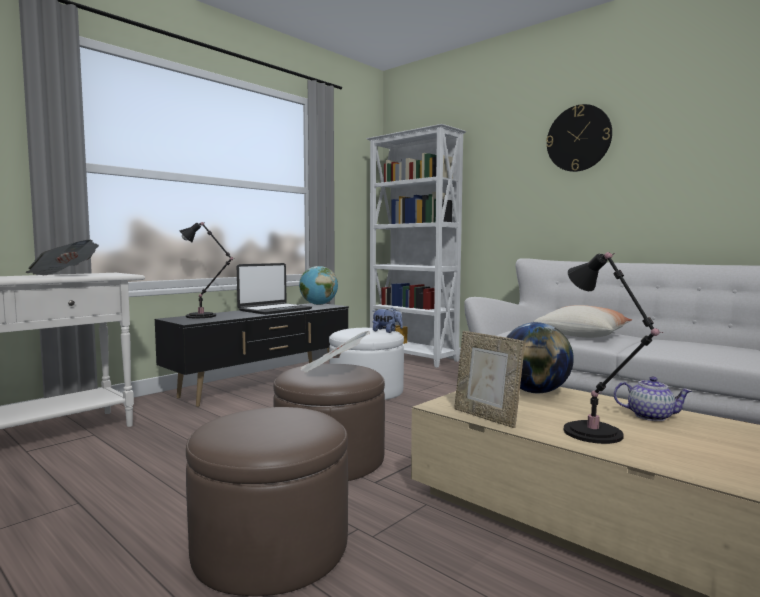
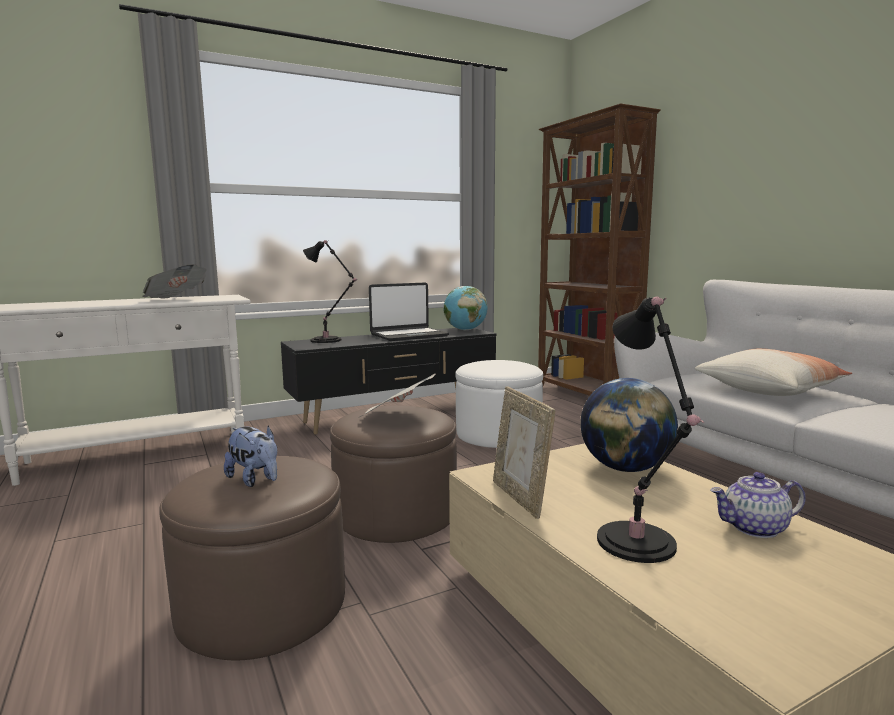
camera: 20 degrees right, 5 degrees up
white bookcase [366,124,466,368] -> brown bookcase [538,103,661,396]
plush toy [373,308,403,333] -> plush toy moved to [224,425,277,487]
wall clock [546,104,612,172] -> none
teapot [614,376,692,421] -> teapot turned 135 degrees clockwise [711,472,806,538]

